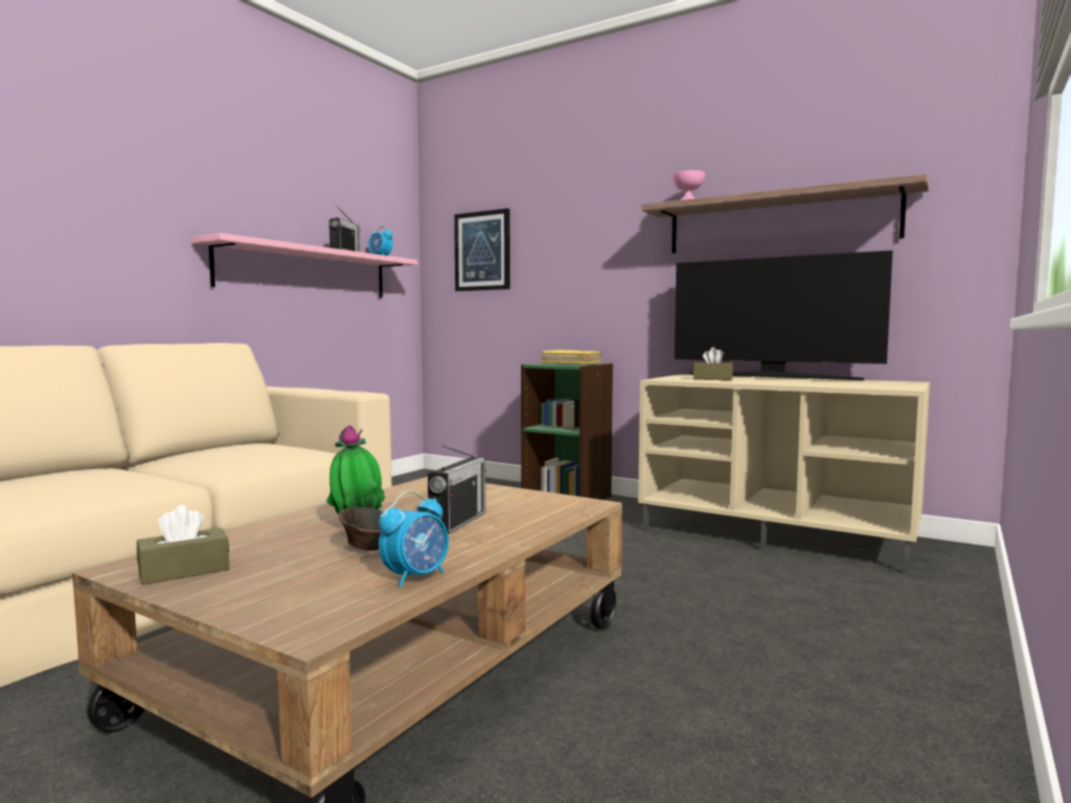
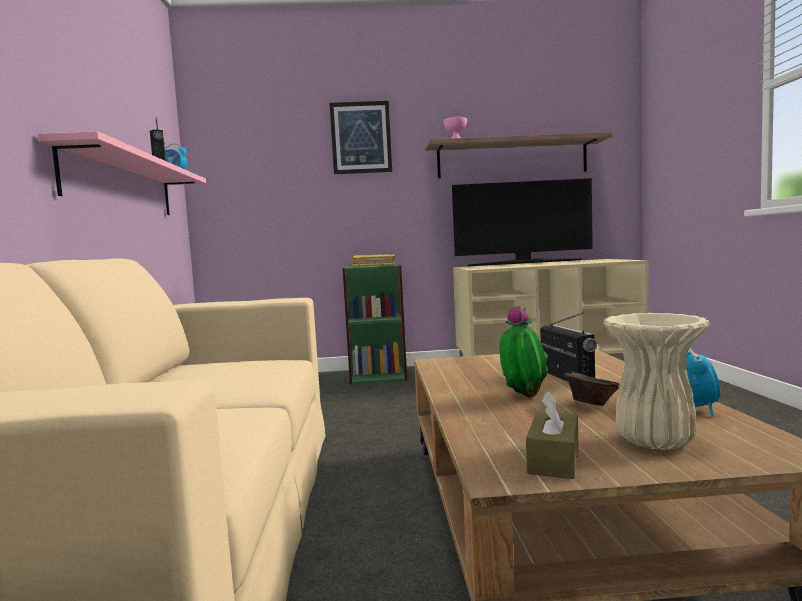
camera: 35 degrees left, 0 degrees up
picture [454,208,510,291] -> picture moved to [329,101,392,174]
brown tissue box [693,347,733,380] -> none
none -> beige vase [603,313,710,450]

